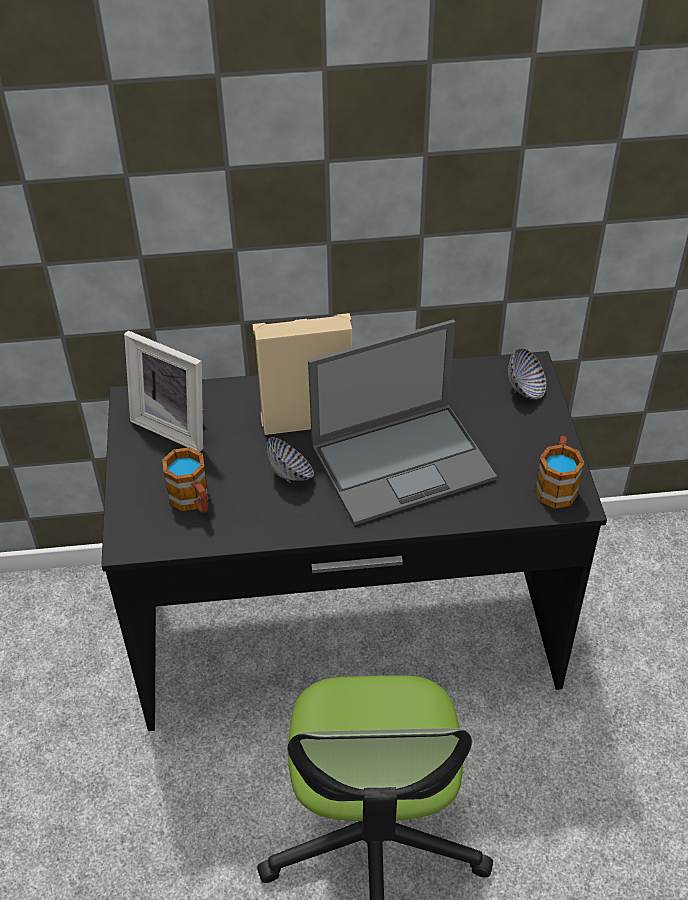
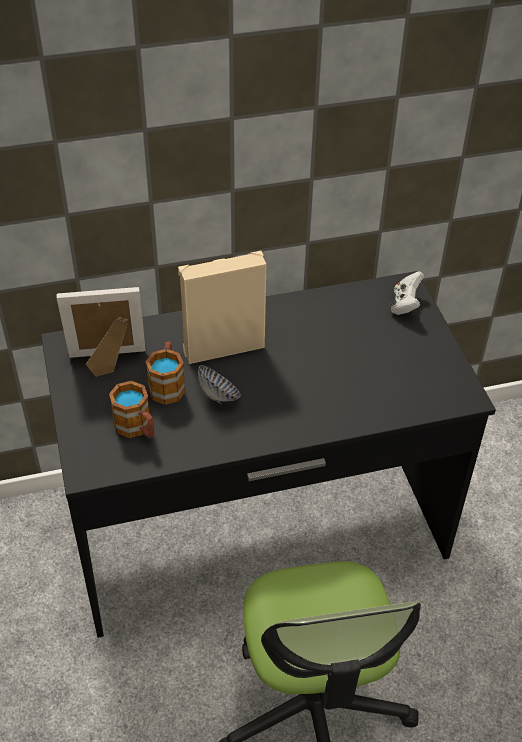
camera: 10 degrees left, 0 degrees up
picture frame [124,330,203,452] -> picture frame turned 150 degrees clockwise [57,287,146,377]
laptop [308,320,497,525] -> none
bowl [508,348,546,399] -> white game controller [391,272,424,315]
mug [535,436,584,509] -> mug moved to [146,342,185,405]

